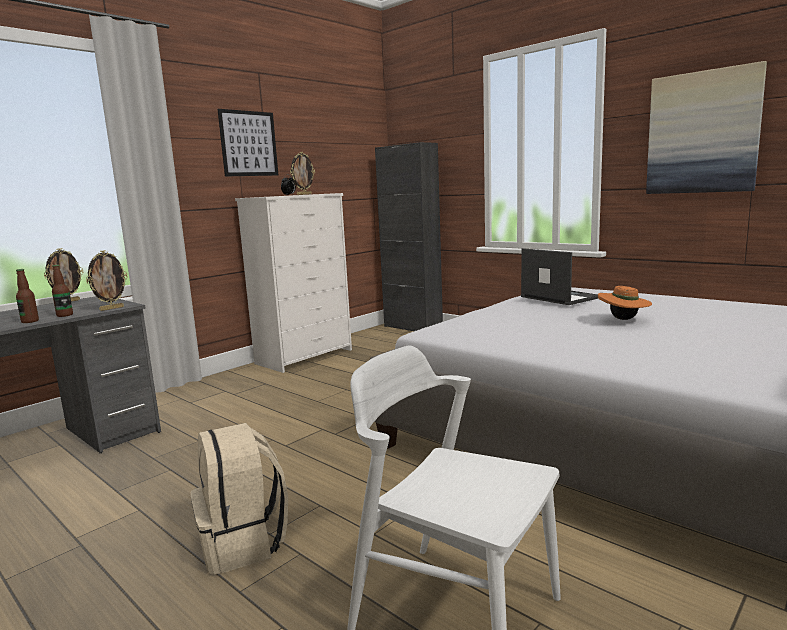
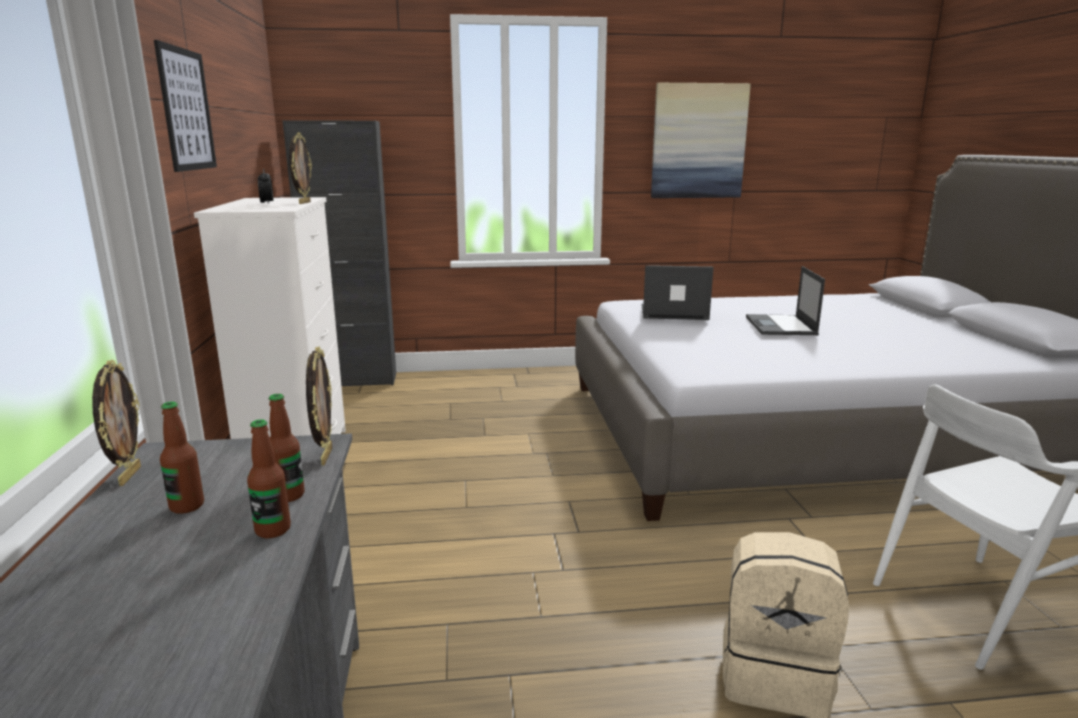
camera: 50 degrees left, 5 degrees up
orange hat [598,286,652,320] -> laptop [746,266,825,335]
none -> bottle [160,402,204,514]

